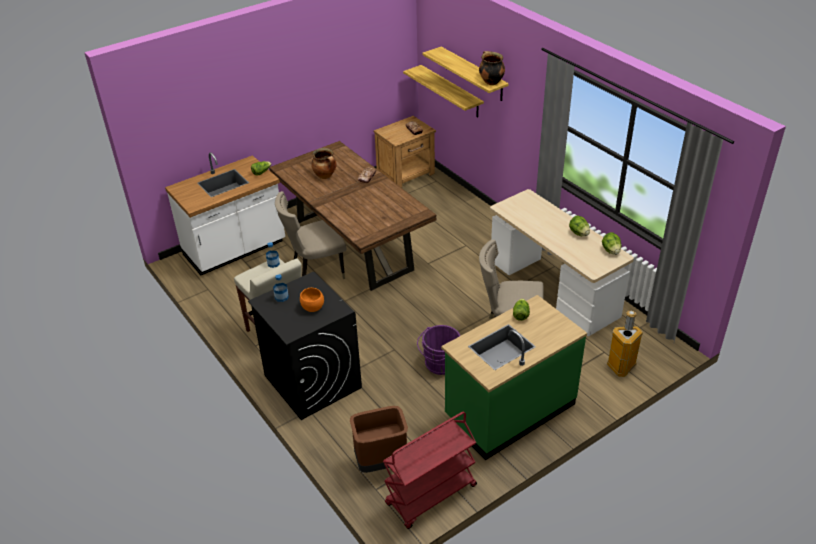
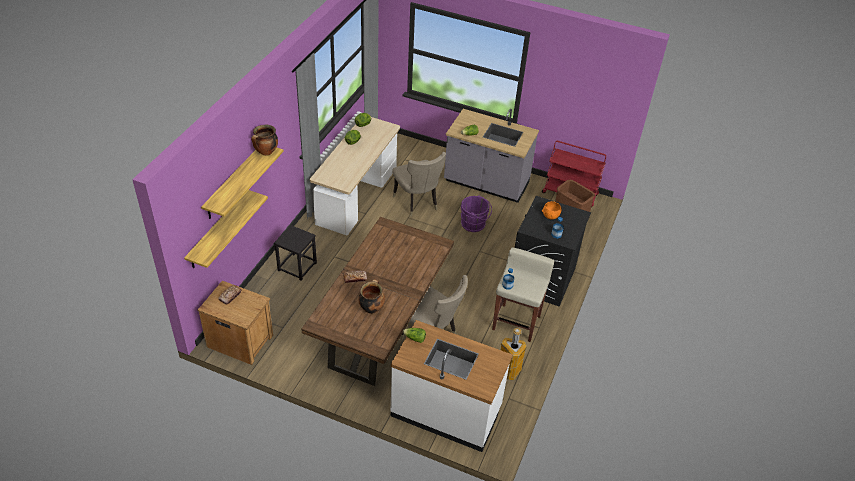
camera: 125 degrees left, 5 degrees up
green counter [441,295,587,460] -> grey counter [444,109,539,203]
trash can [607,310,643,377] -> trash can moved to [501,328,527,380]
none -> black stool [274,225,317,281]

